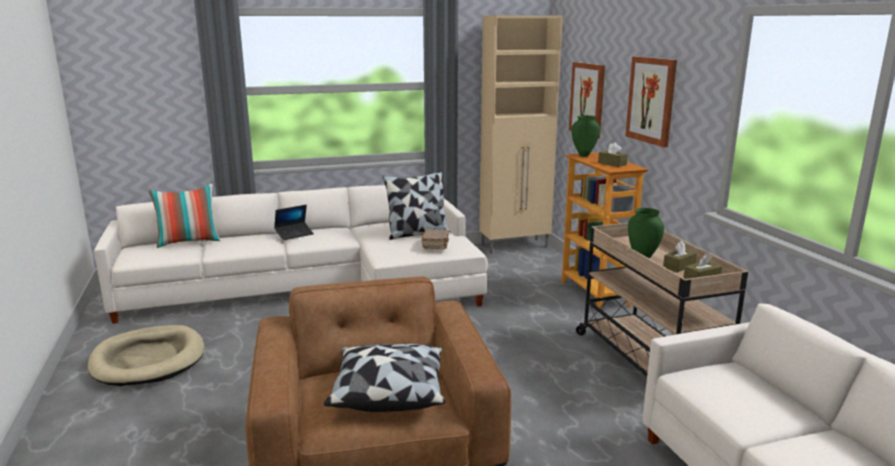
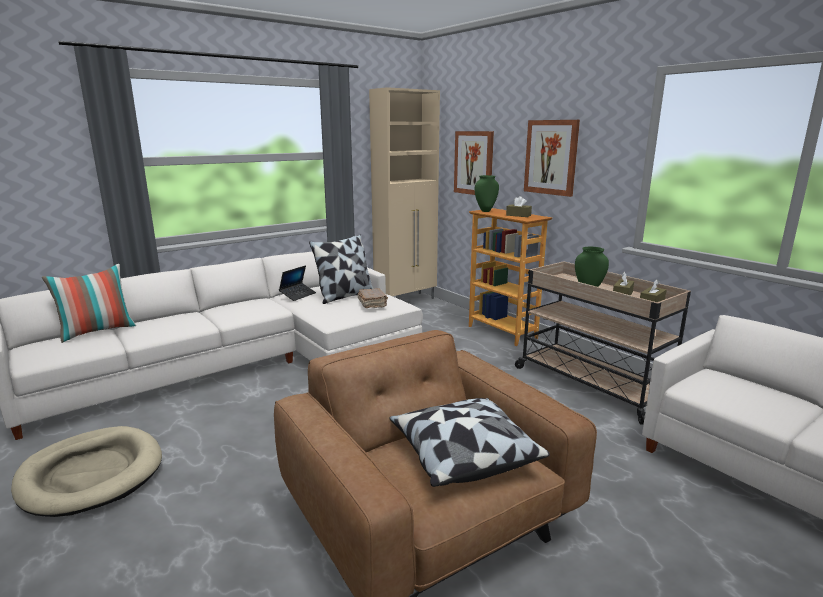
camera: 20 degrees left, 0 degrees up
laptop [274,205,314,240] -> laptop moved to [279,265,316,301]

